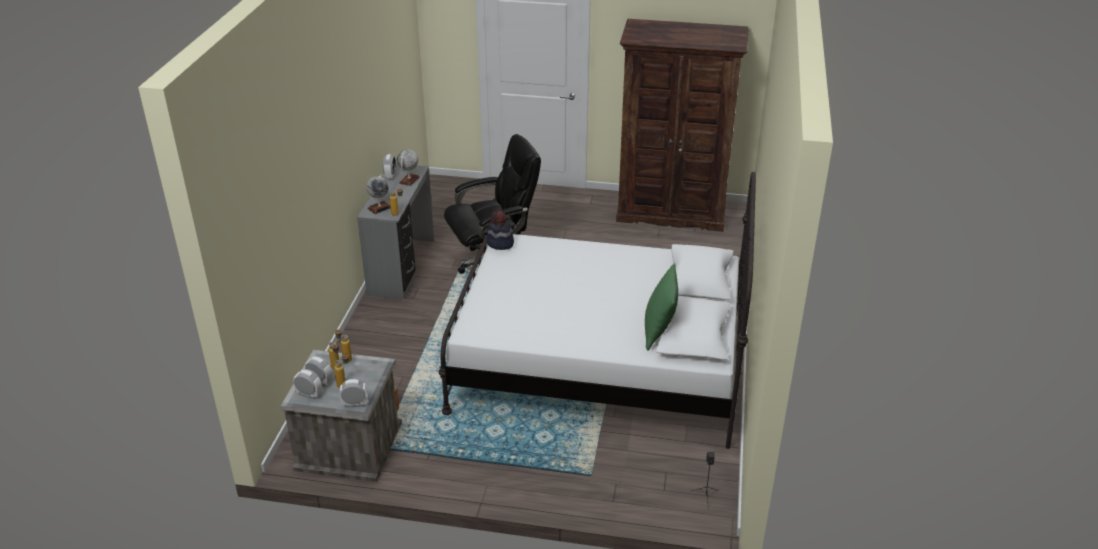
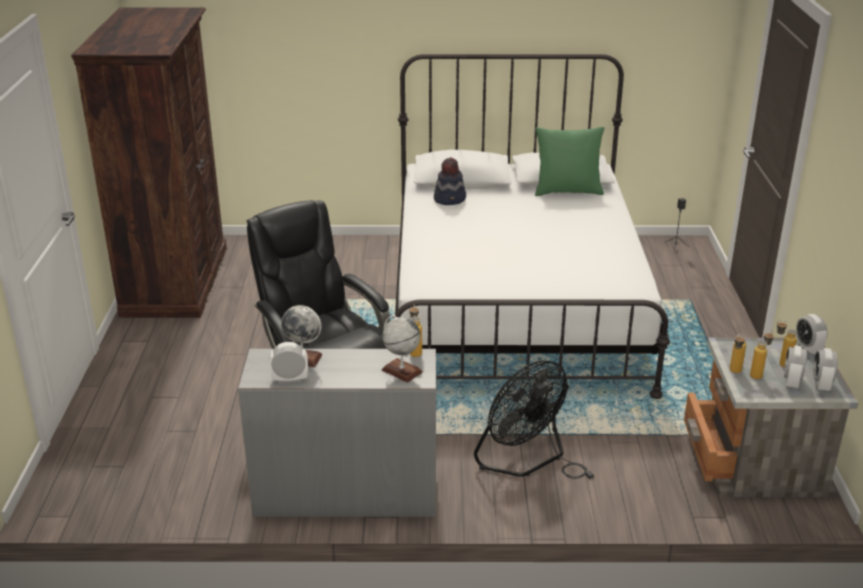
camera: 100 degrees left, 5 degrees down
hat [486,210,514,250] -> hat moved to [434,157,466,205]
none -> black fan [474,361,594,479]

